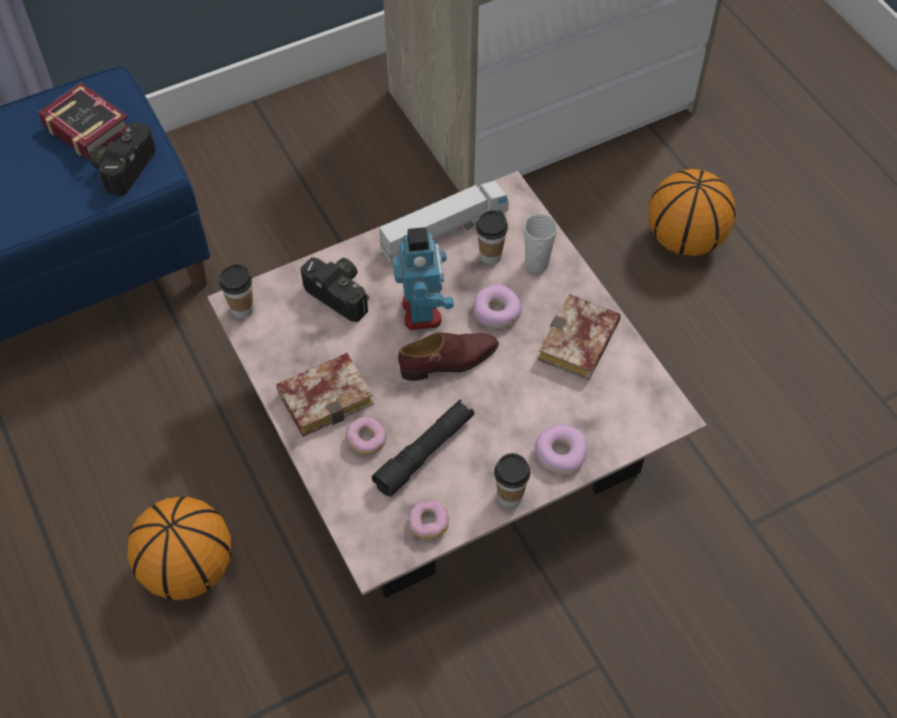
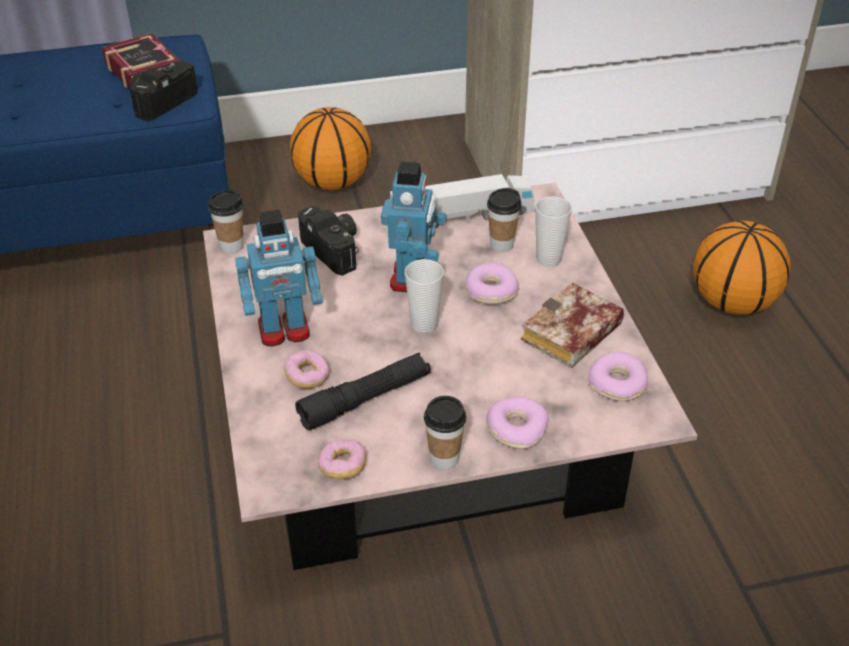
camera: 15 degrees right, 15 degrees down
basketball [127,496,231,600] -> basketball moved to [290,107,372,190]
book [276,353,374,437] -> toy robot [235,210,323,346]
brown shoe [398,332,499,381] -> cup [405,259,444,333]
none -> donut [588,352,648,401]

